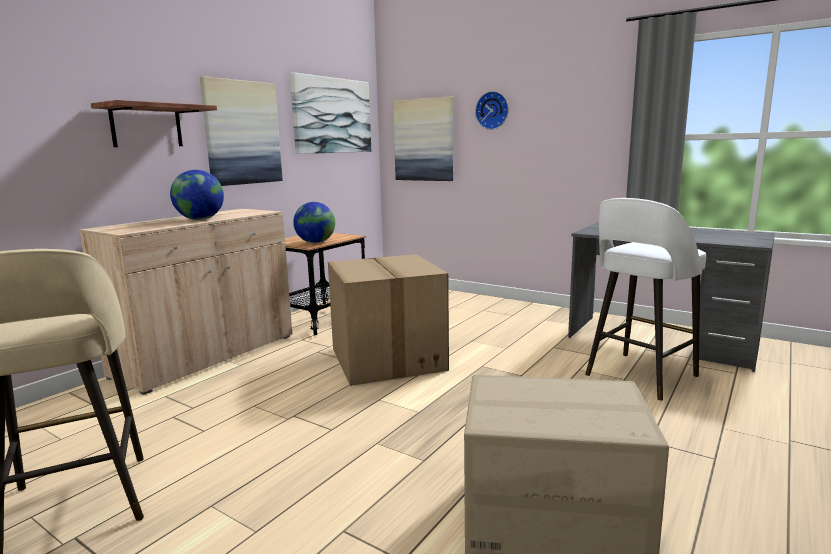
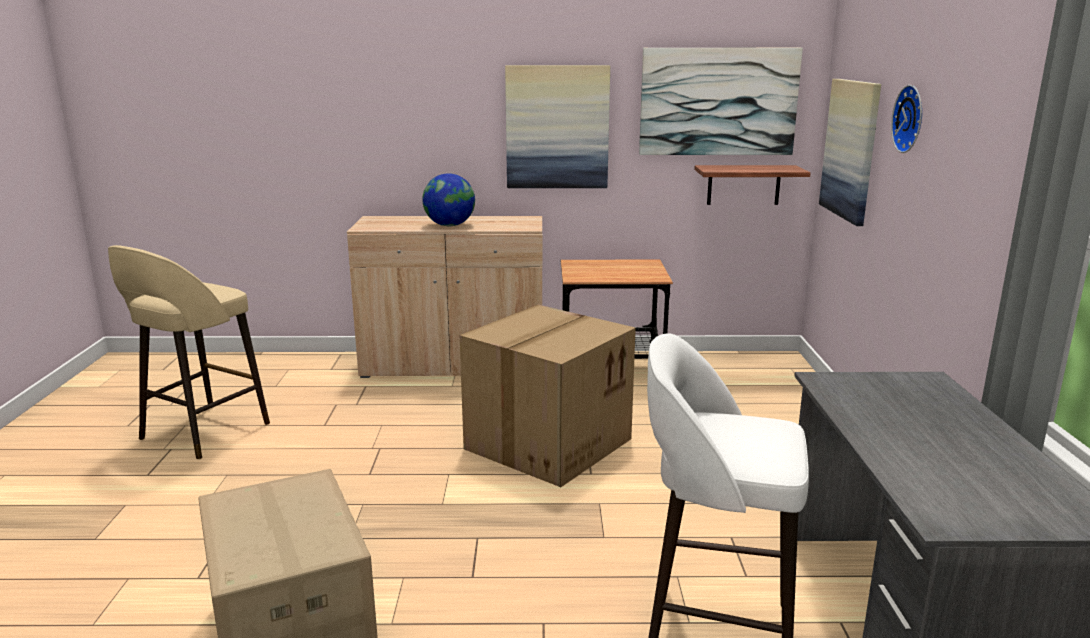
camera: 55 degrees right, 5 degrees up
shelf [91,100,217,147] -> shelf moved to [694,165,811,205]
globe [293,202,335,243] -> none

